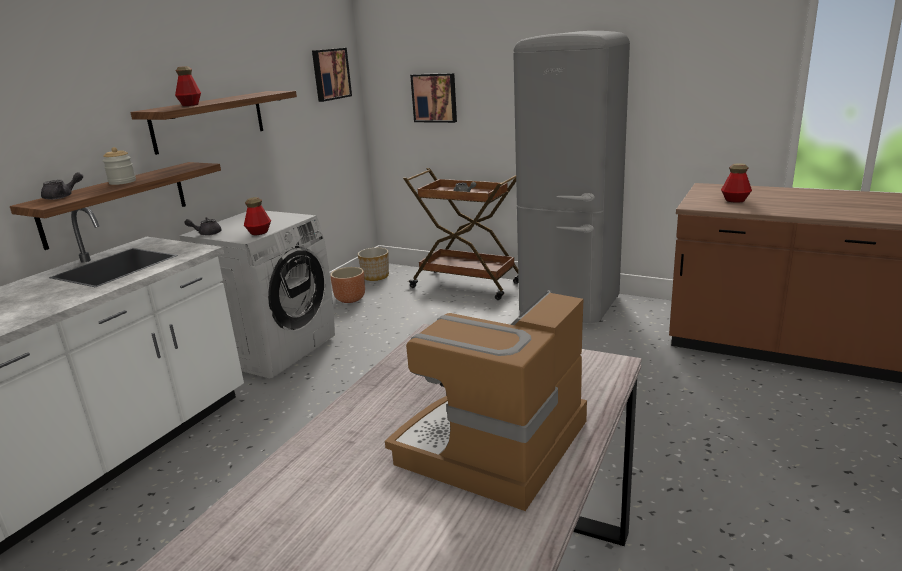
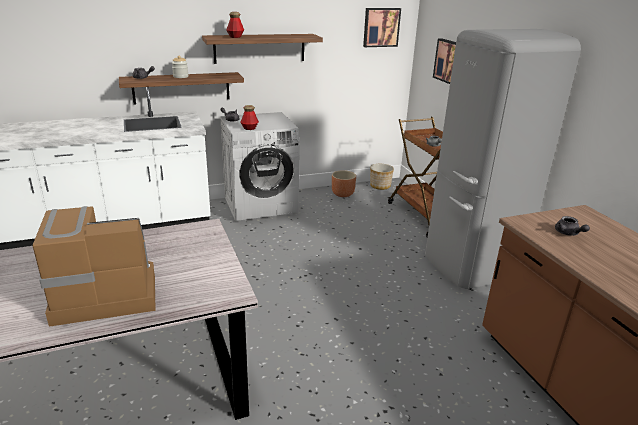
camera: 40 degrees right, 5 degrees up
bottle [721,163,752,203] -> grey teapot [555,216,590,236]

